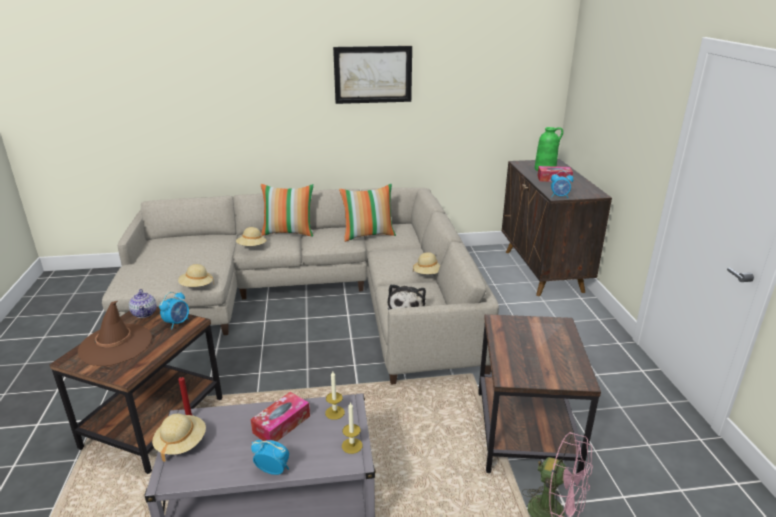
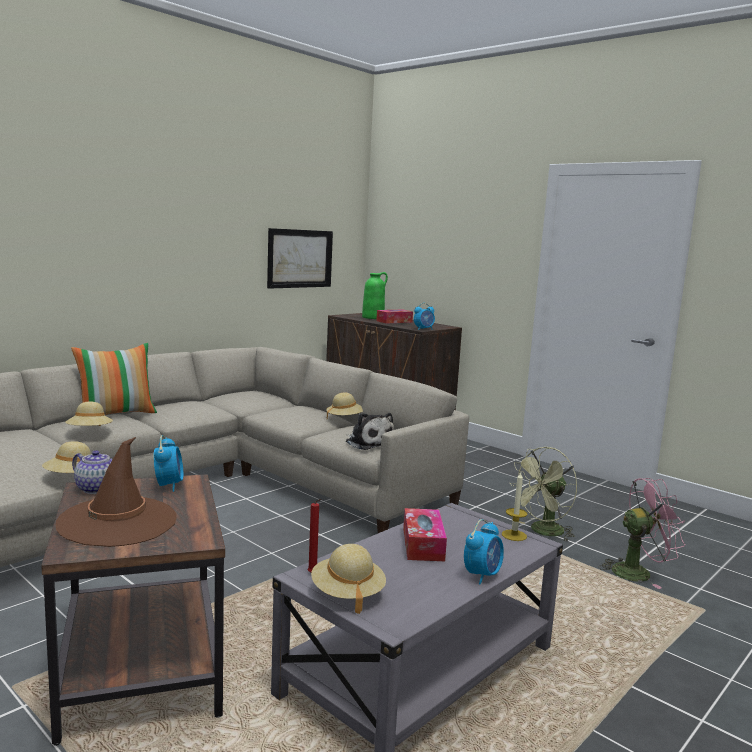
camera: 40 degrees left, 15 degrees down
alarm clock [251,440,289,475] -> alarm clock turned 150 degrees clockwise [464,519,504,585]
candle [325,371,345,420] -> none
picture [333,46,412,104] -> picture moved to [267,228,333,289]
pillow [339,184,396,242] -> none
brown side table [478,314,601,474] -> green fan [510,447,577,542]

